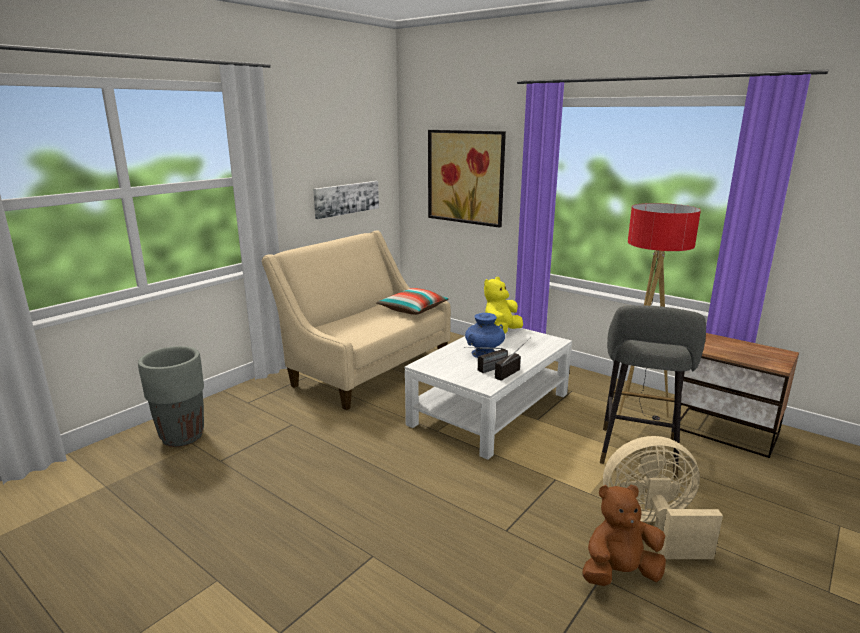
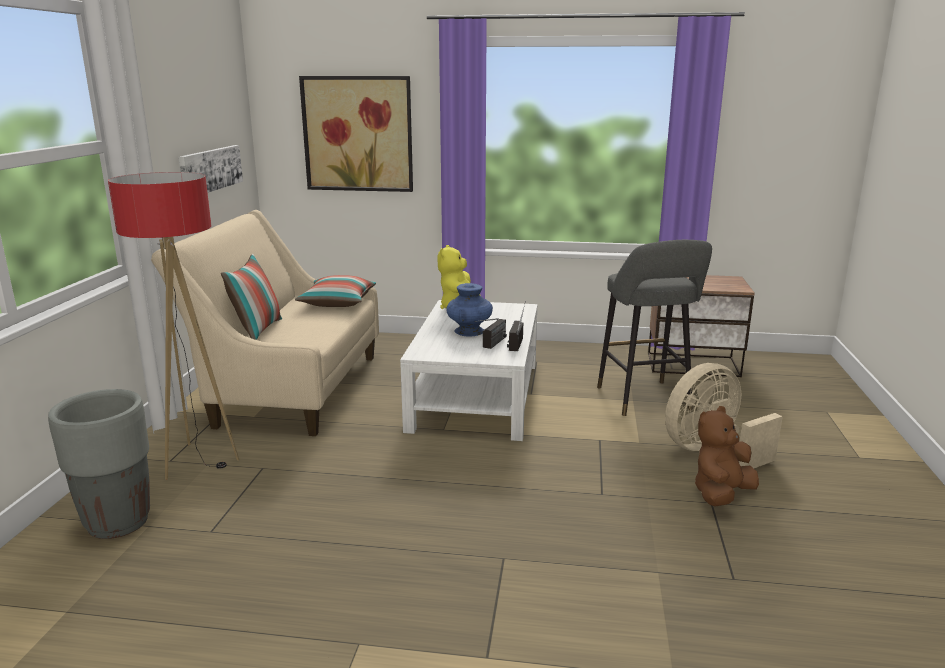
camera: 30 degrees left, 0 degrees up
floor lamp [618,203,701,420] -> floor lamp moved to [108,172,239,480]
none -> pillow [221,254,282,340]

